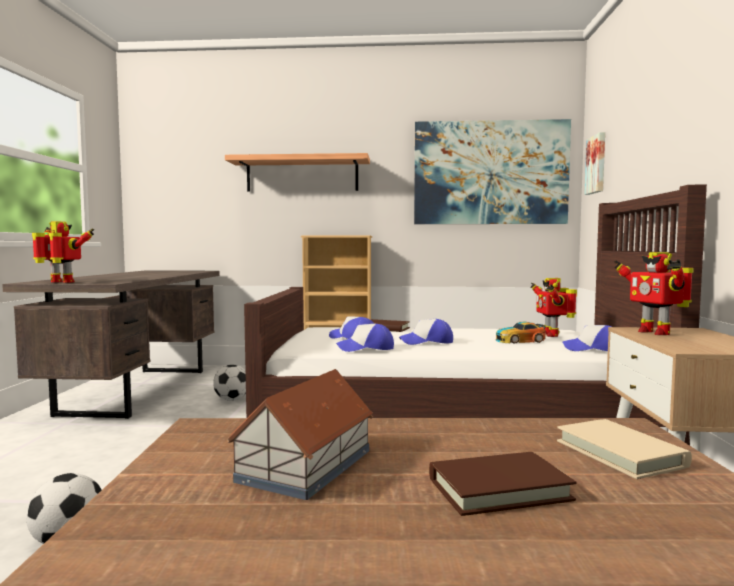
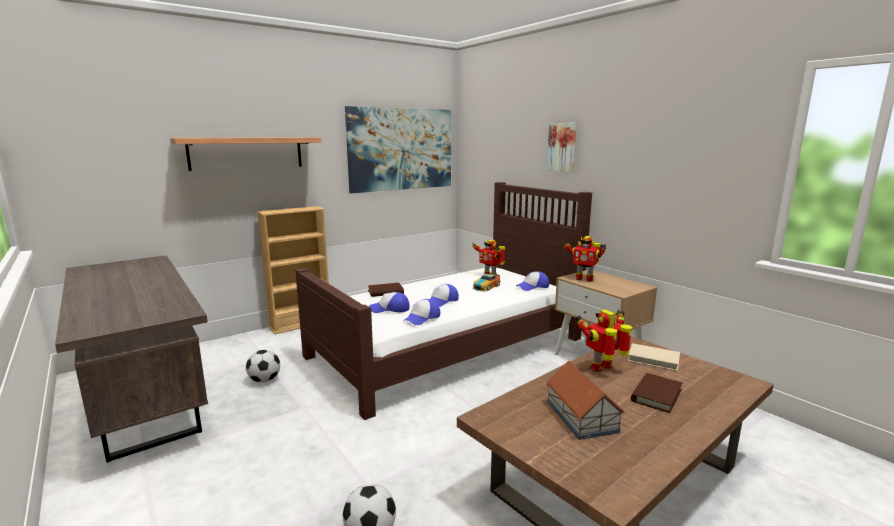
camera: 40 degrees left, 10 degrees up
toy robot [32,221,94,283] -> toy robot moved to [575,310,632,372]
picture [585,132,605,195] -> picture moved to [547,123,577,172]

